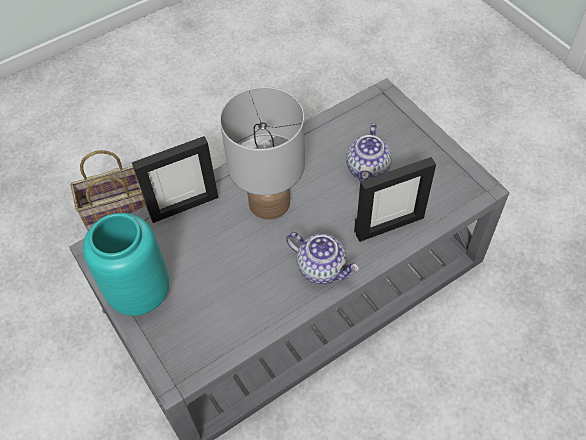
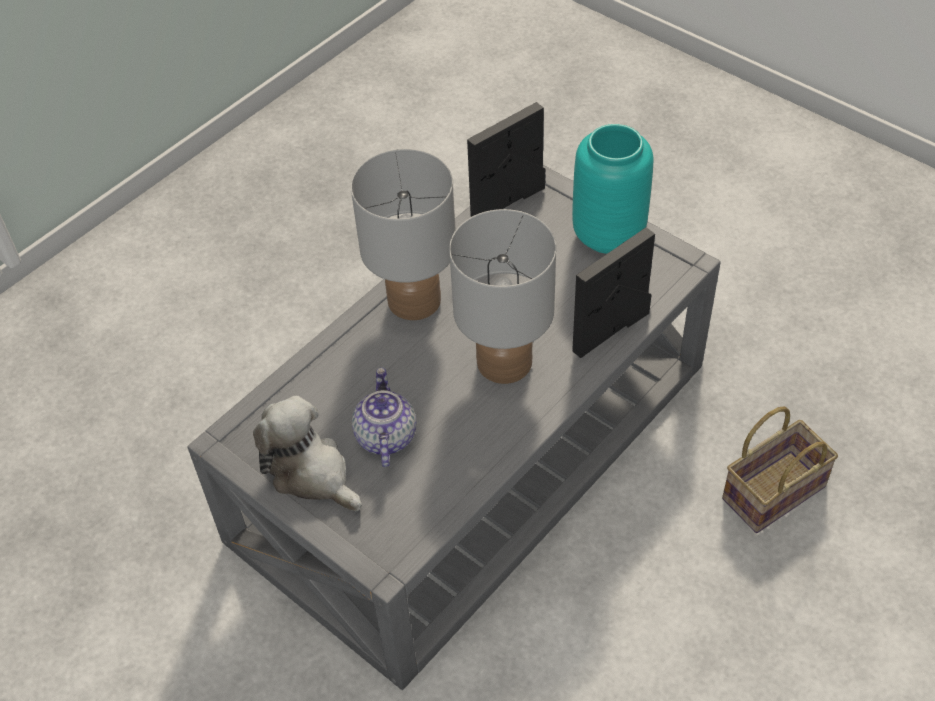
camera: 165 degrees right, 5 degrees down
teapot [286,232,359,284] -> grey table lamp [351,149,456,320]
picture frame [354,157,436,242] -> picture frame moved to [467,102,545,217]
none -> plush toy [253,396,362,511]

